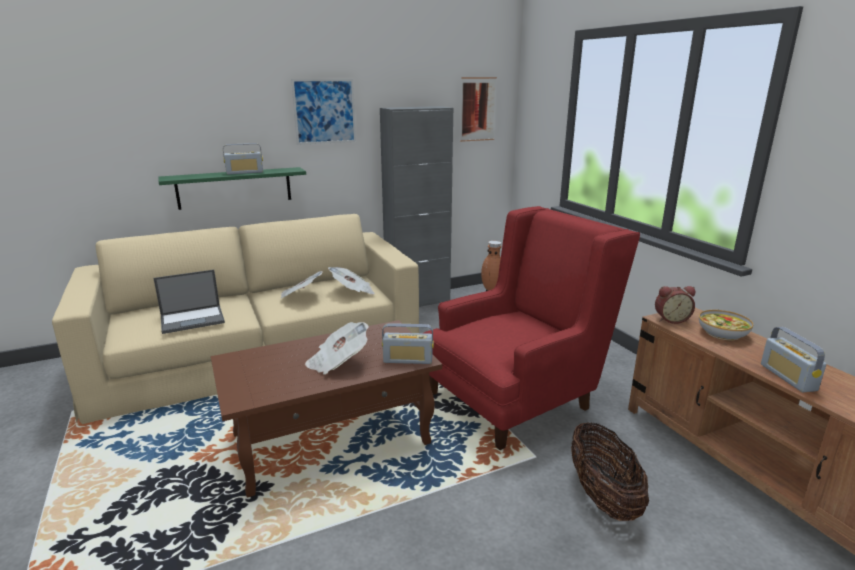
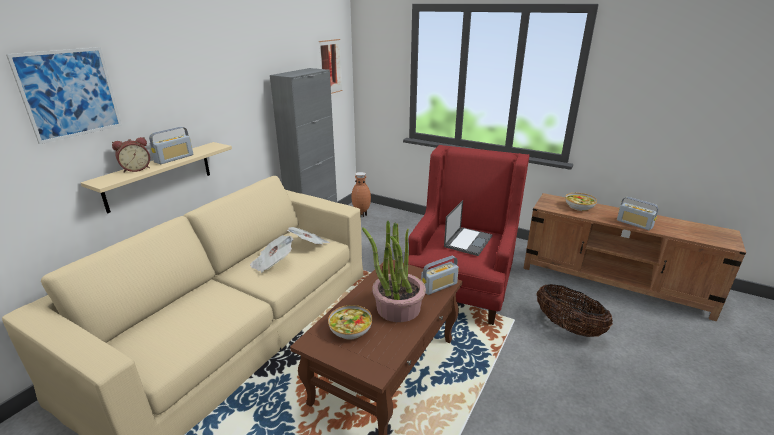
camera: 35 degrees left, 5 degrees up
laptop [154,270,225,334] -> laptop moved to [444,200,493,256]
green shelf [158,167,306,210] -> beige shelf [81,142,232,213]
picture [291,79,356,145] -> picture moved to [6,47,122,144]
newspaper [305,322,369,375] -> potted plant [362,221,426,322]
alarm clock [655,286,695,324] -> alarm clock moved to [112,137,150,173]
none -> bowl [328,305,372,339]

